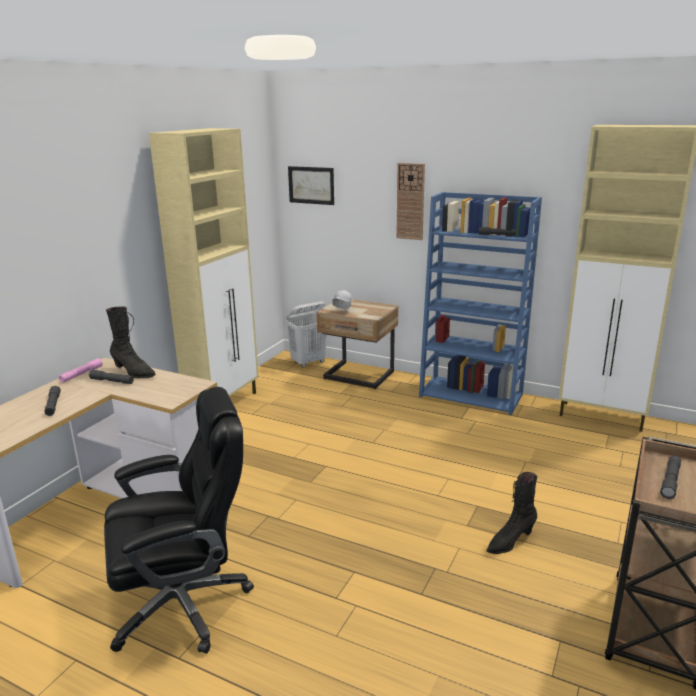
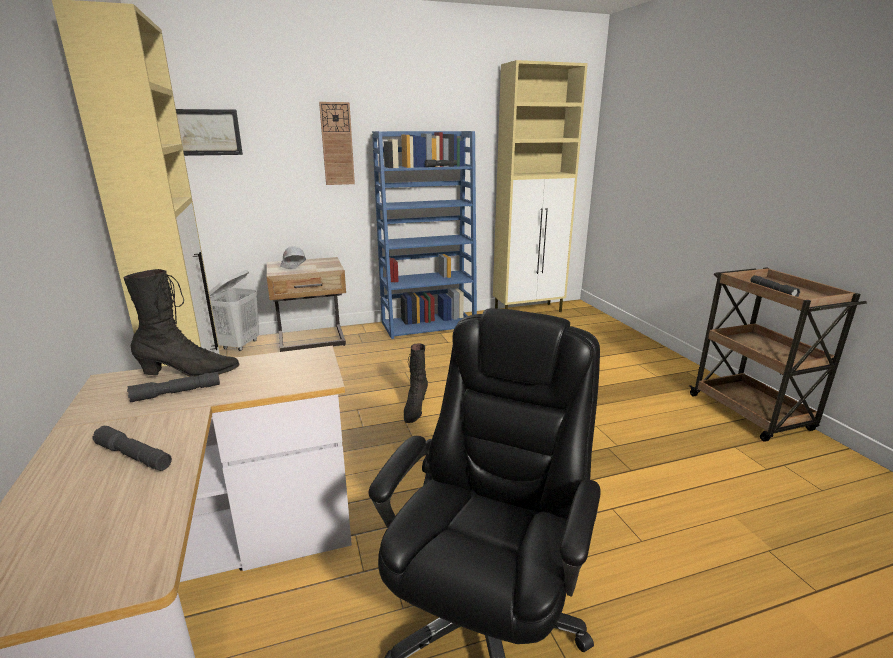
camera: 45 degrees left, 0 degrees up
pink flashlight [59,358,103,383] -> none
black boot [486,472,537,554] -> black boot moved to [404,343,428,423]

